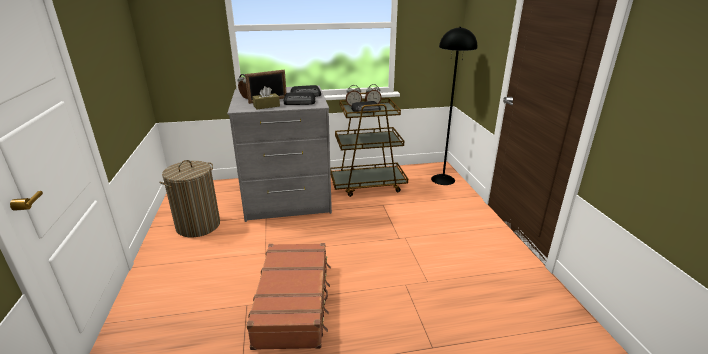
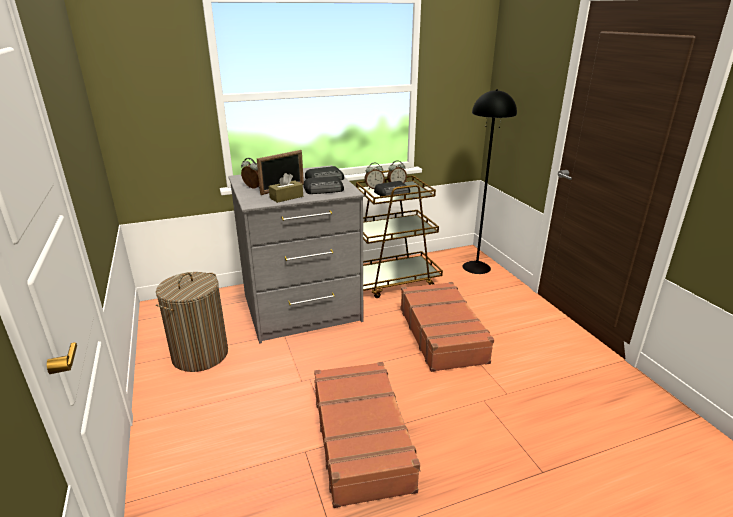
camera: 10 degrees left, 0 degrees up
none -> brown suitcase [401,282,494,372]

